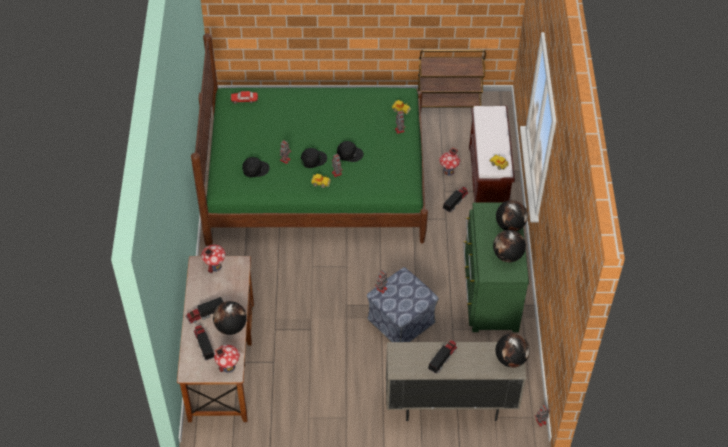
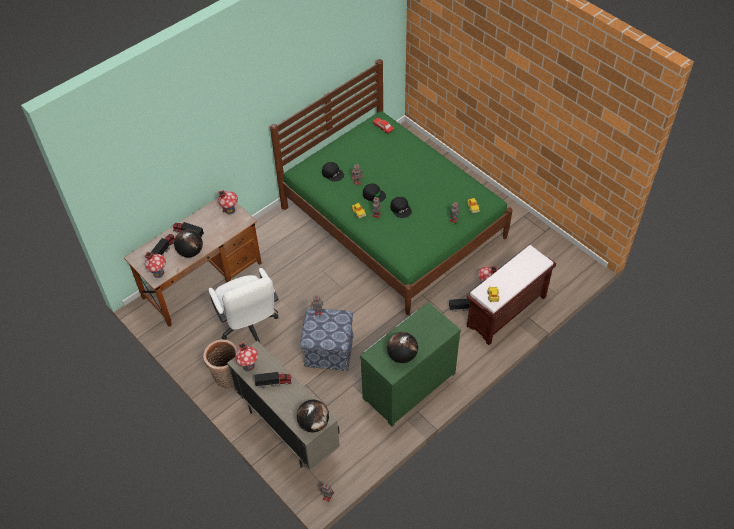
camera: 50 degrees right, 0 degrees up
brown cart [417,50,486,108] -> none
globe [496,200,528,231] -> none
none -> basket [203,339,238,389]
none -> white office chair [209,268,279,342]
none -> toy house [235,342,258,372]

